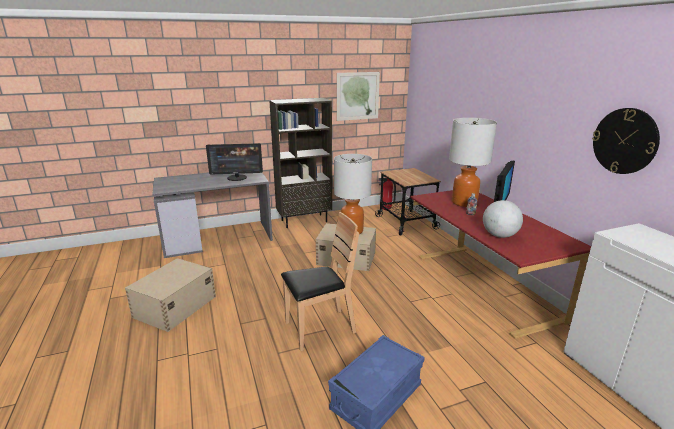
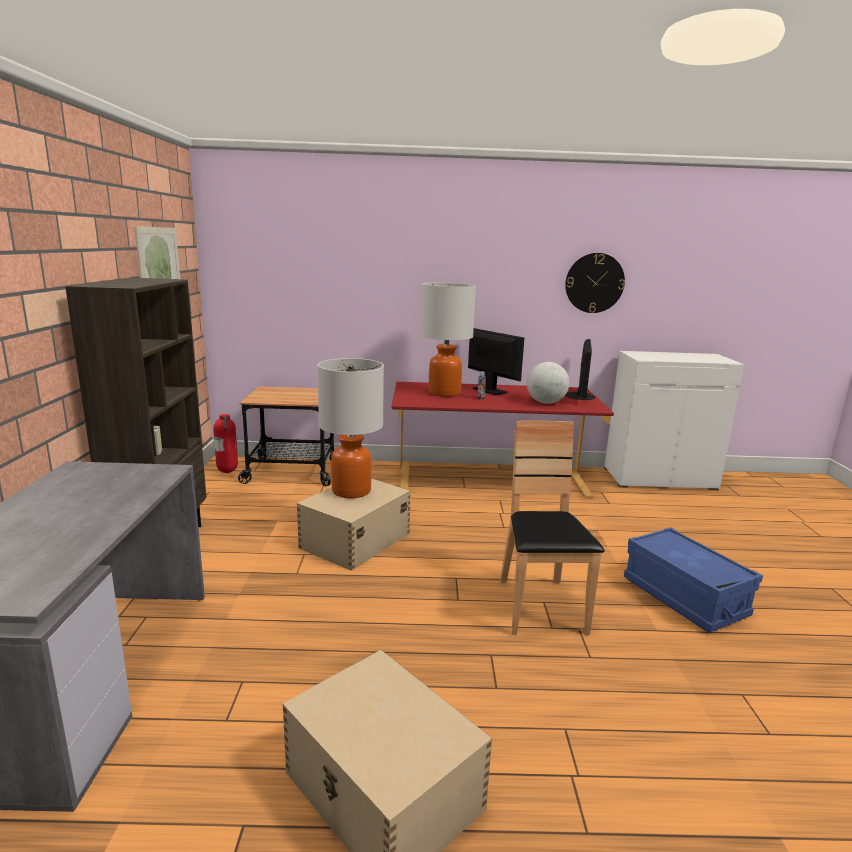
camera: 70 degrees left, 5 degrees down
monitor [206,143,263,181] -> monitor moved to [565,339,595,400]

